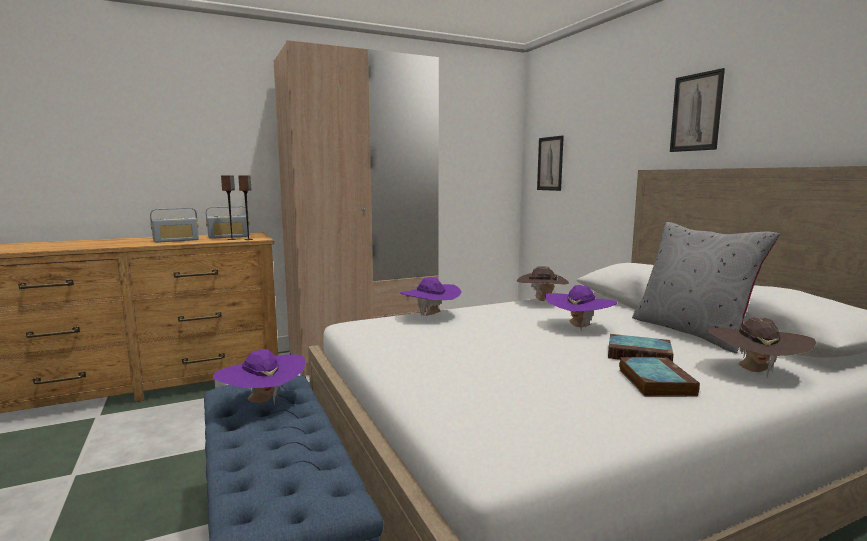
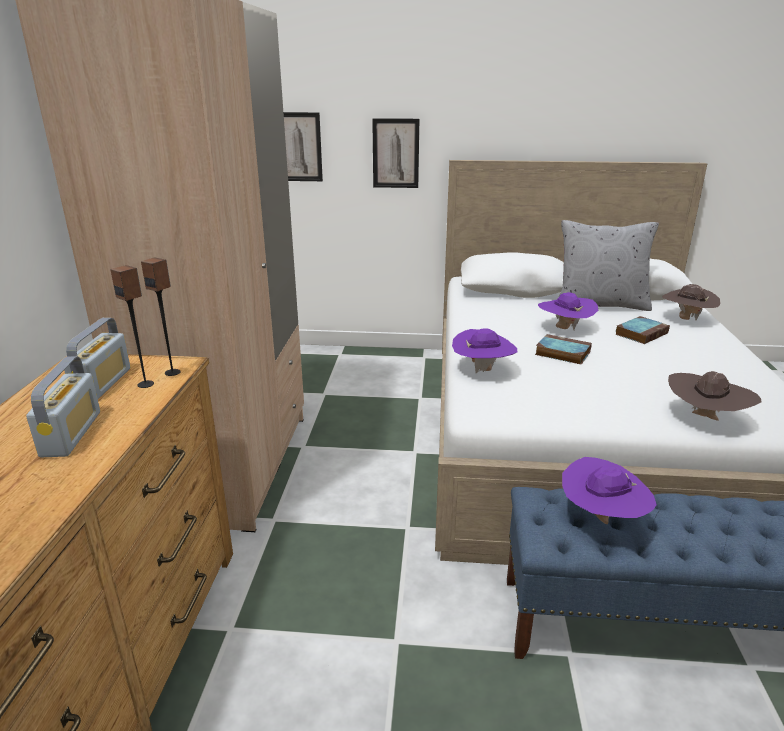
camera: 60 degrees left, 15 degrees up
brown hat [517,266,569,301] -> brown hat moved to [668,371,762,421]
book [619,357,700,397] -> book moved to [535,334,592,365]
picture [670,68,725,152] -> picture moved to [372,118,419,188]

